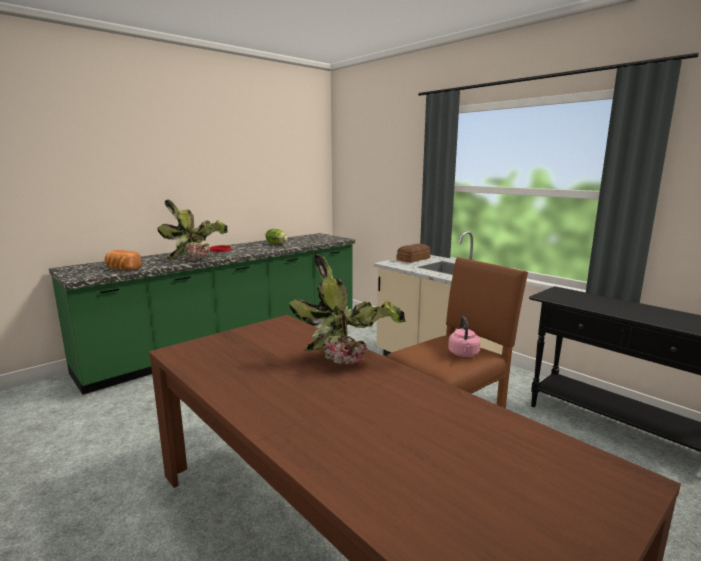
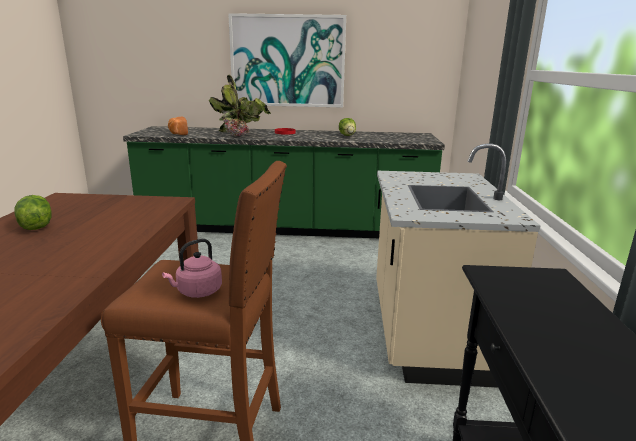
camera: 45 degrees right, 5 degrees up
potted plant [289,254,406,364] -> none
bread [396,244,431,263] -> none
none -> lettuce [15,195,52,230]
none -> picture [228,13,346,108]

